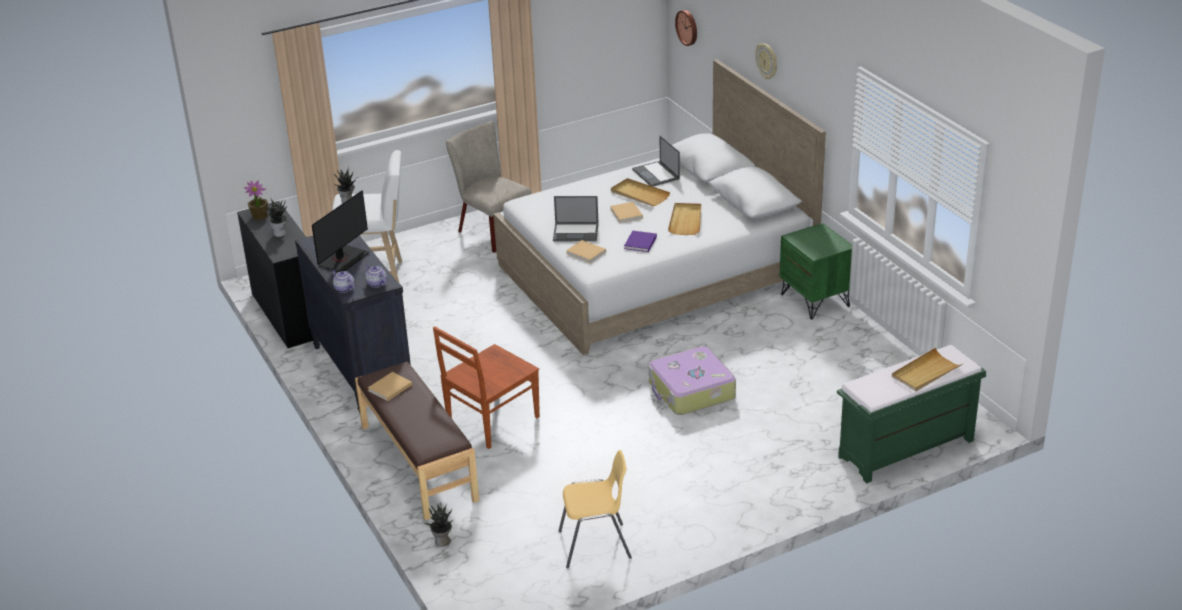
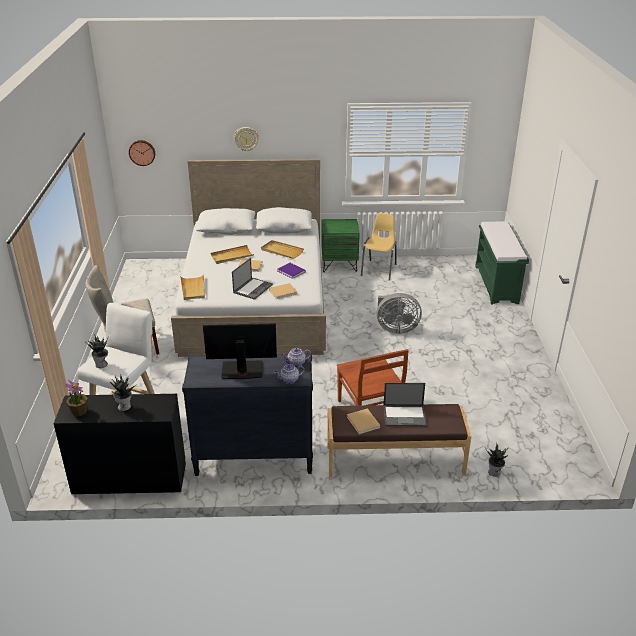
camera: 65 degrees left, 0 degrees up
monitor [312,190,369,272] -> monitor turned 60 degrees counterclockwise [203,323,277,379]
yellow chair [558,450,632,568] -> yellow chair moved to [361,213,397,280]
laptop [632,136,680,186] -> laptop moved to [383,383,427,427]
suitcase [648,346,736,415] -> grey fan [376,293,422,334]
beige tray [892,348,963,392] -> beige tray moved to [180,274,205,300]

